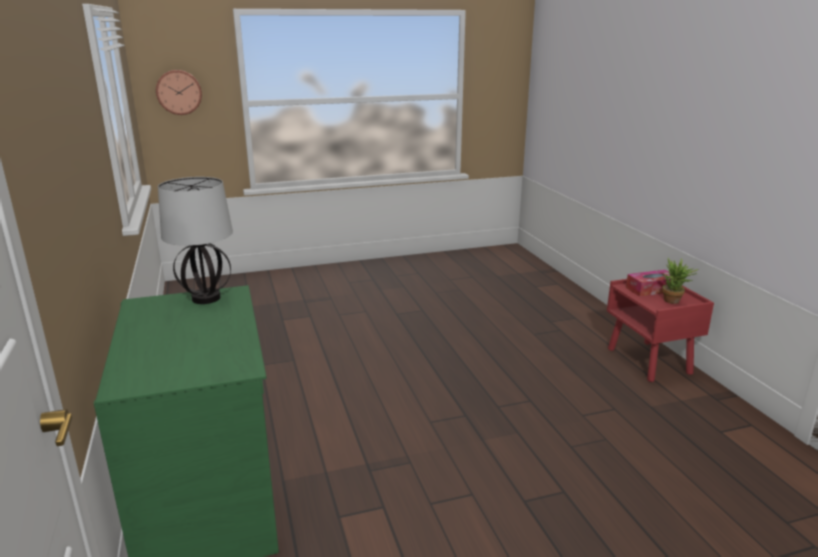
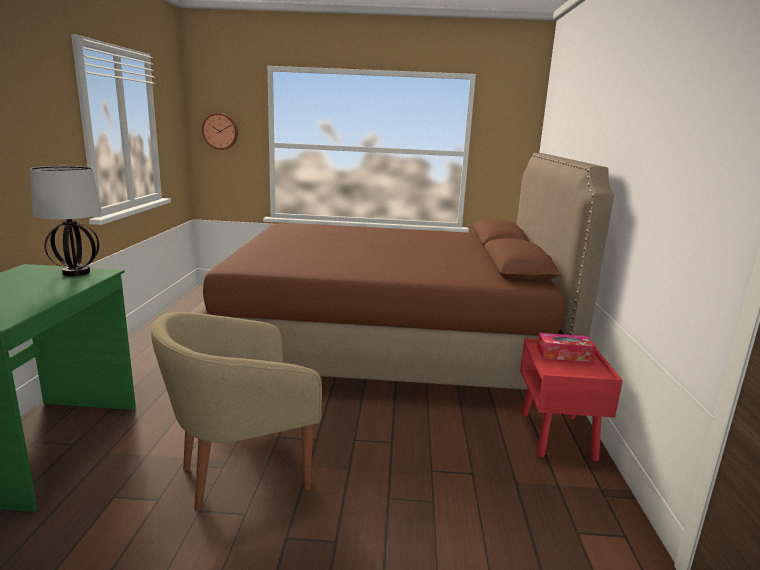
camera: 20 degrees right, 5 degrees down
potted plant [662,258,699,304] -> none
none -> beige armchair [151,312,322,511]
none -> brown bed [191,153,614,390]

